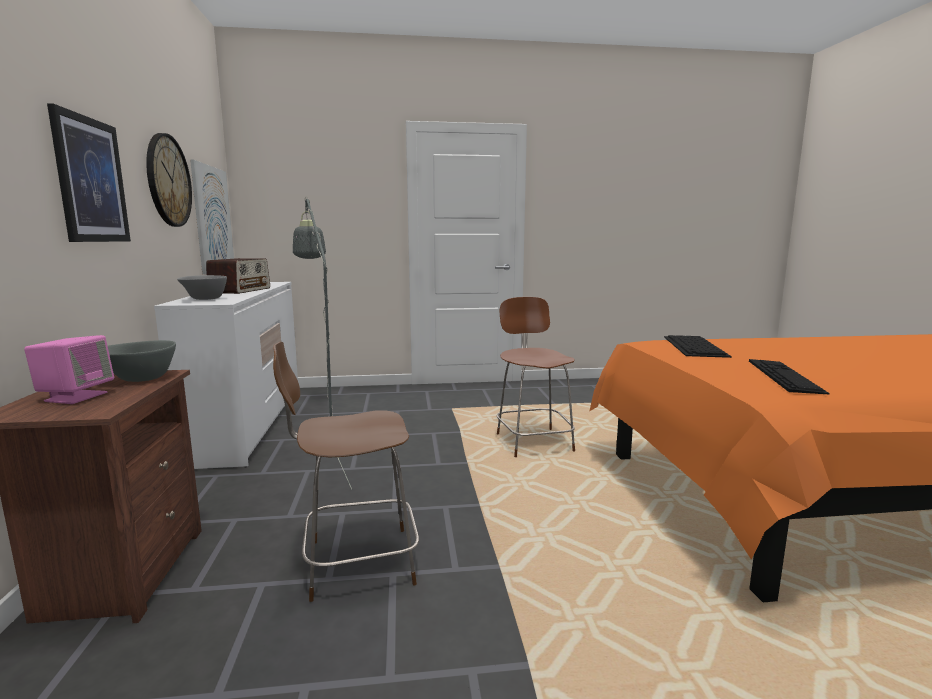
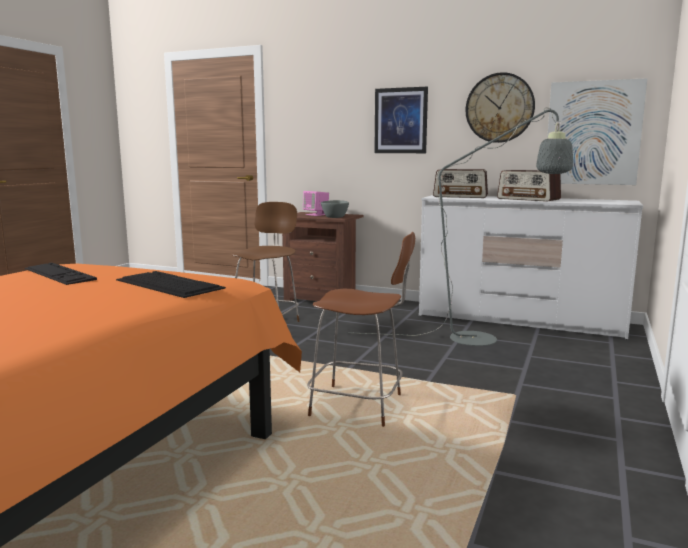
camera: 120 degrees right, 0 degrees up
grey bowl [177,275,227,300] -> radio [433,169,488,198]

